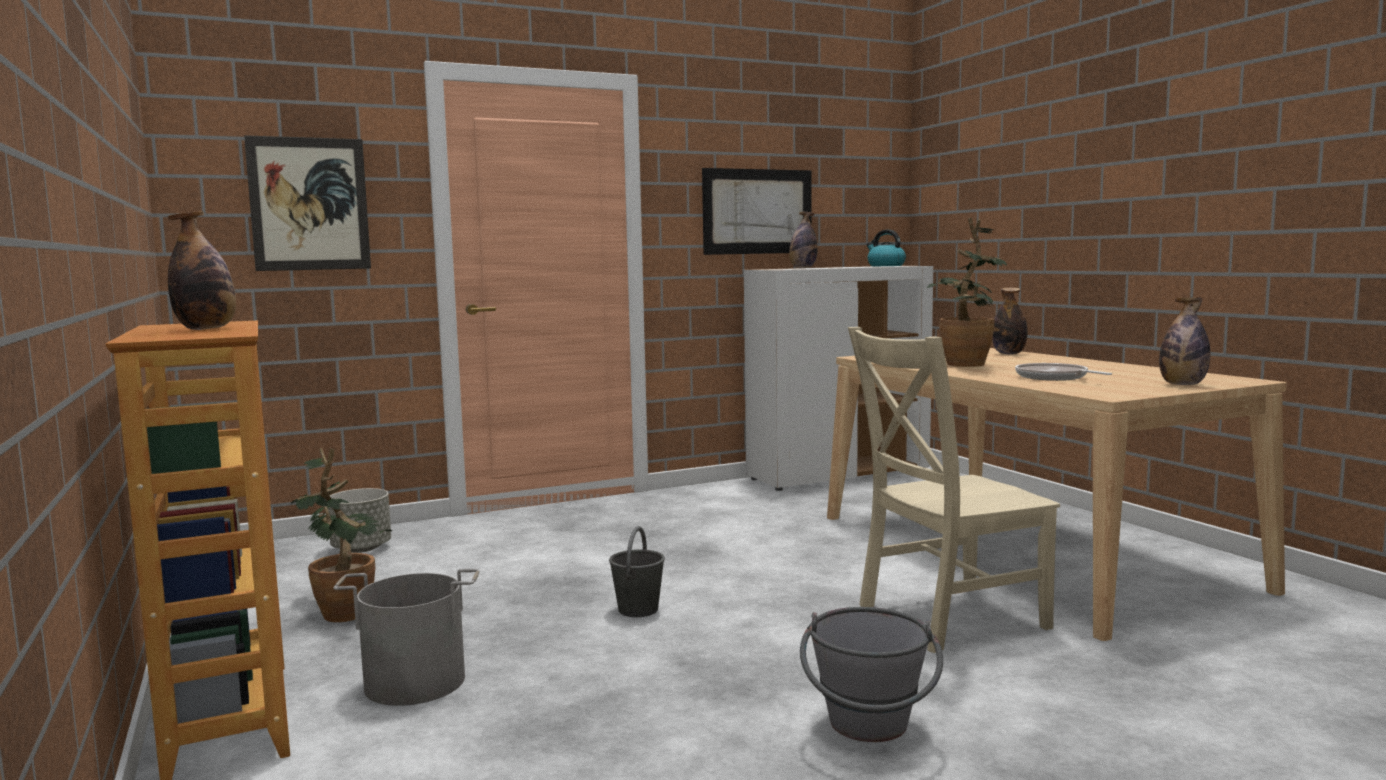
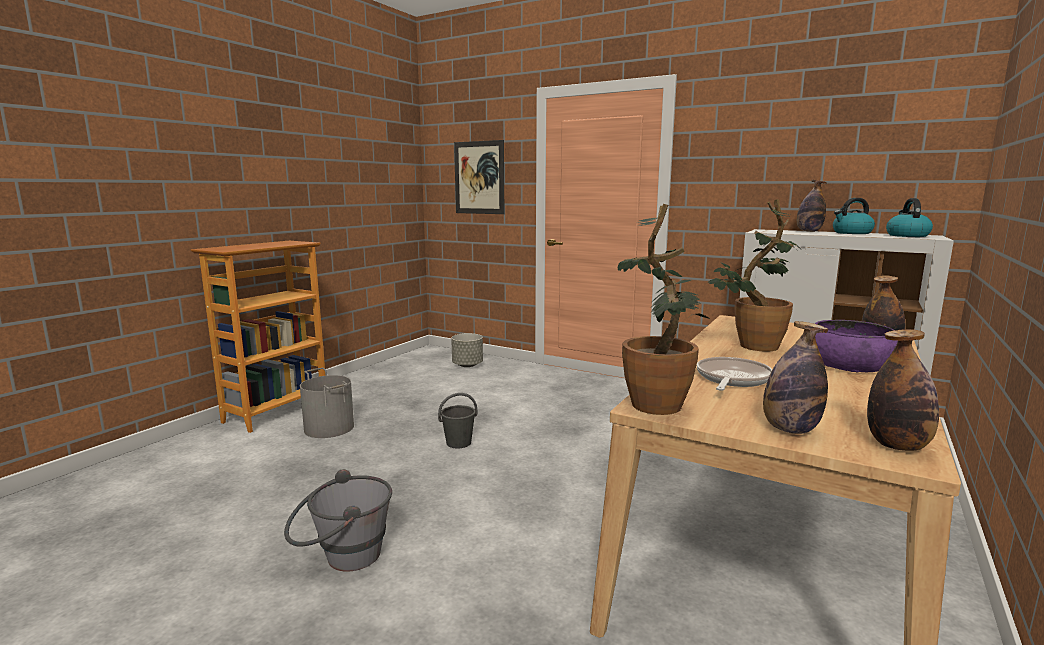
camera: 55 degrees right, 5 degrees up
bottle [168,211,236,330] -> bottle moved to [867,329,939,451]
potted plant [291,448,392,622] -> potted plant moved to [618,204,710,415]
picture [702,168,812,255] -> none
beige chair [848,327,1060,653] -> none
none -> purple bowl [815,320,898,372]
none -> kettle [833,198,875,234]

